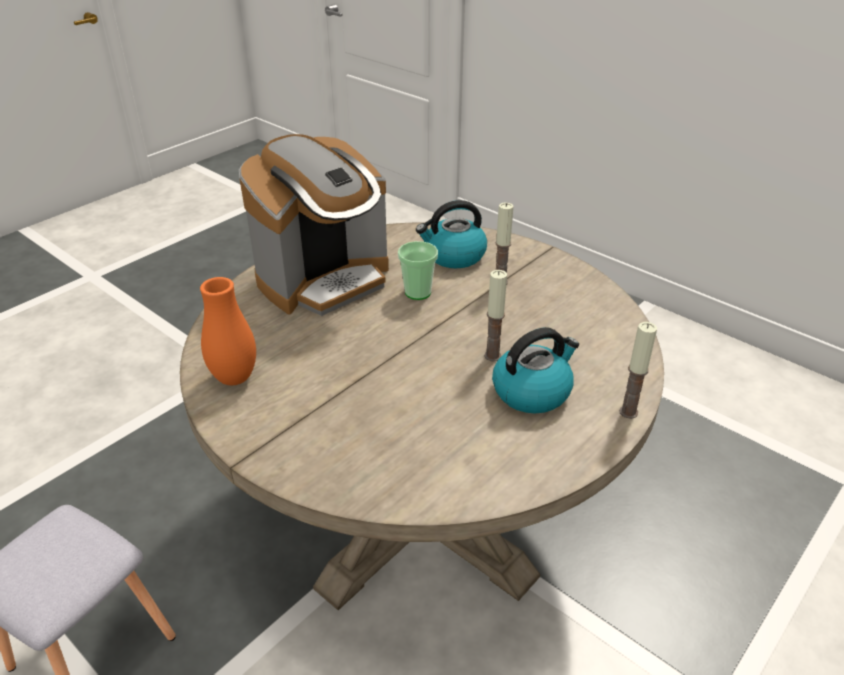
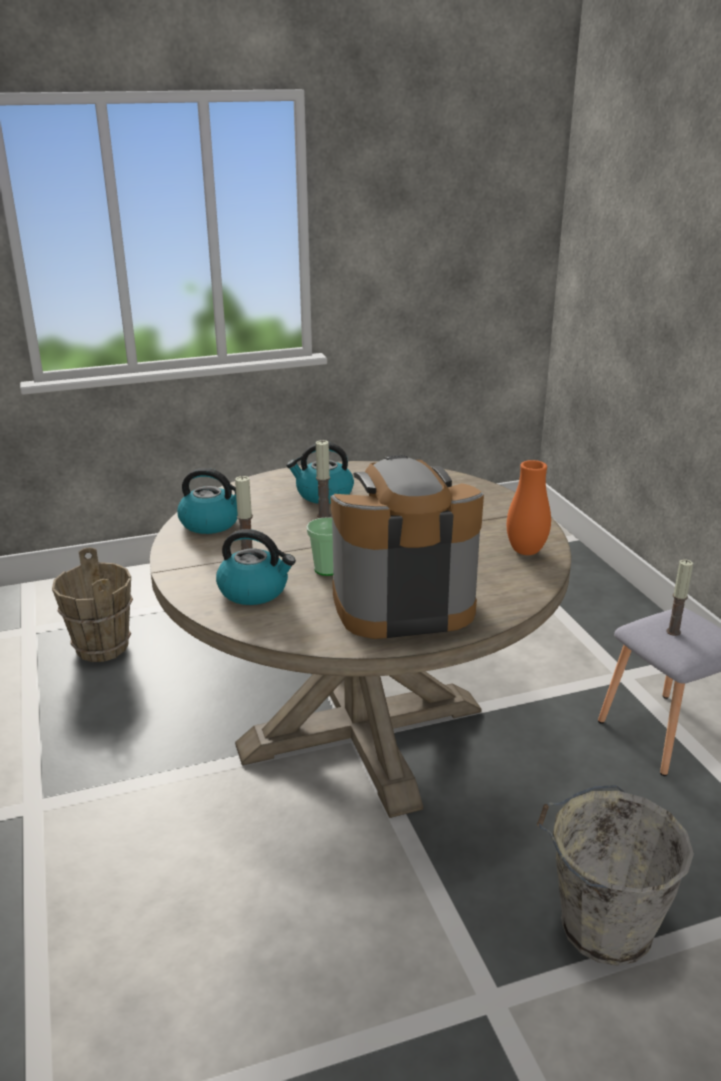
camera: 150 degrees left, 10 degrees down
candle [619,322,657,419] -> candle moved to [667,559,693,636]
none -> brown bucket [52,547,133,662]
none -> kettle [177,468,238,534]
none -> grey bucket [537,785,694,966]

